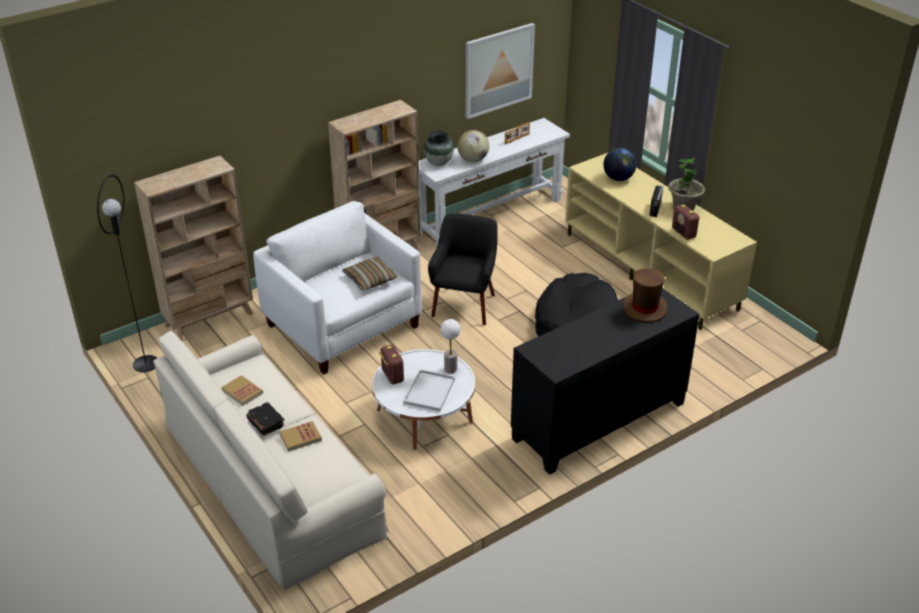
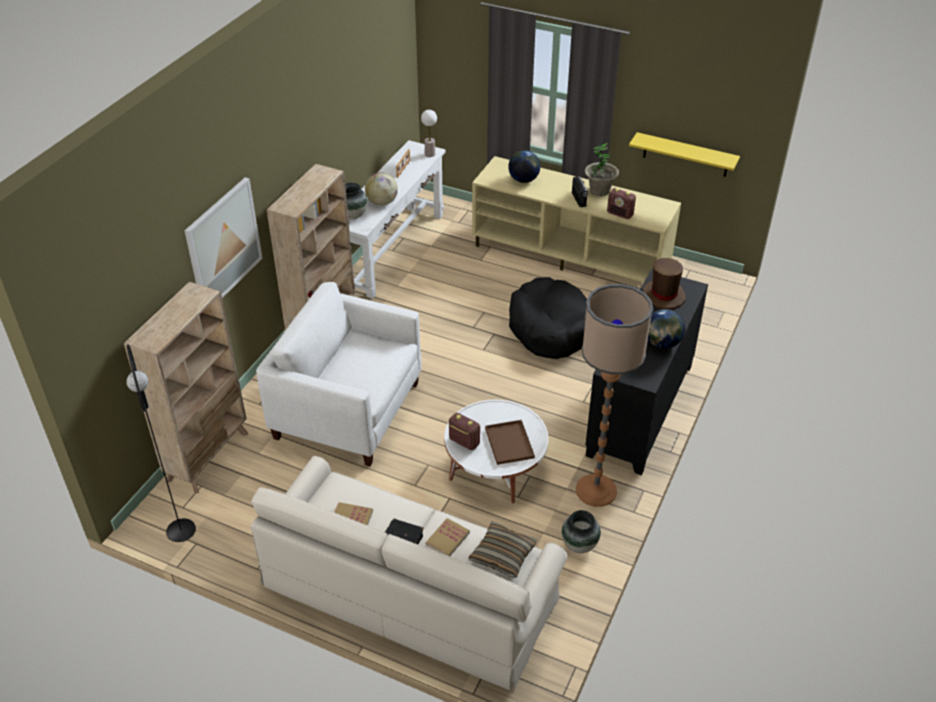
camera: 30 degrees left, 5 degrees up
pillow [342,257,398,291] -> pillow moved to [468,522,537,578]
white tray [403,369,455,411] -> brown tray [485,420,535,465]
black armchair [428,213,498,325] -> none
table lamp [441,319,461,373] -> table lamp moved to [421,110,437,157]
picture [466,23,535,119] -> picture moved to [184,177,262,298]
none -> vase [561,510,601,553]
none -> floor lamp [576,284,653,507]
none -> yellow shelf [629,132,740,177]
none -> globe [648,309,685,349]

